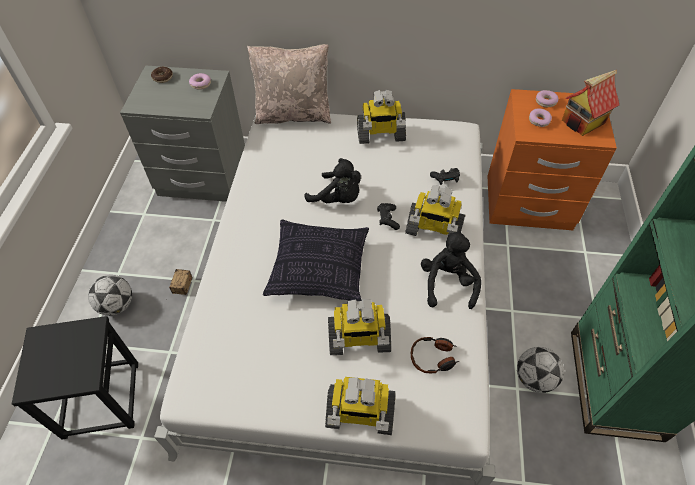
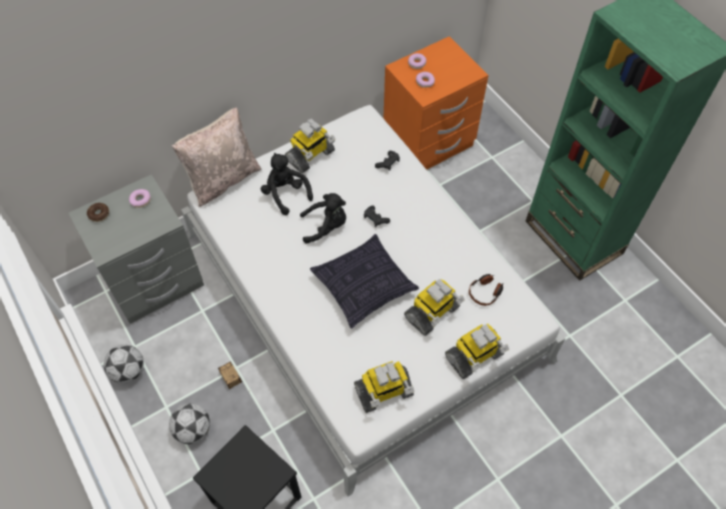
camera: 40 degrees left, 5 degrees up
toy robot [405,185,465,237] -> toy robot moved to [354,361,414,413]
black plush toy [421,230,481,309] -> black plush toy moved to [261,153,313,215]
football [517,347,564,393] -> football moved to [104,345,144,383]
toy house [562,70,619,136] -> none

